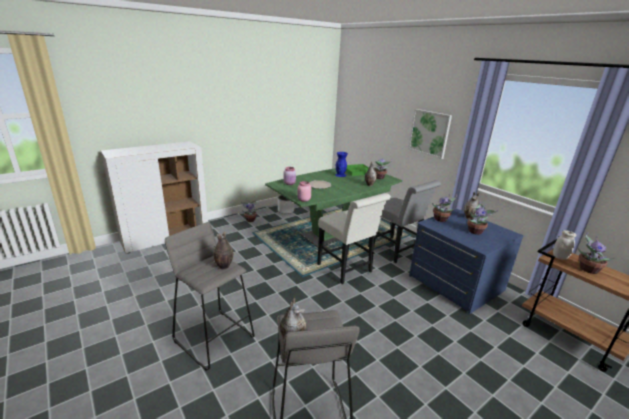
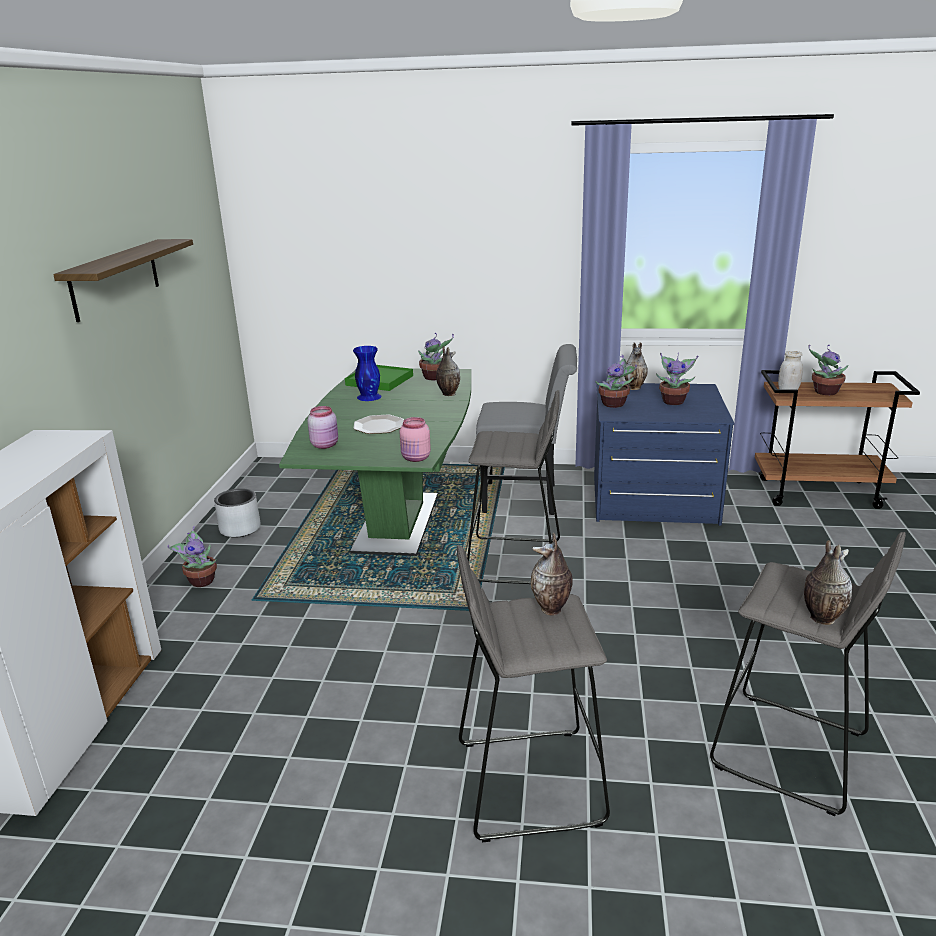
camera: 45 degrees left, 0 degrees up
white chair [317,193,391,284] -> grey stool [467,390,560,584]
picture [408,109,452,159] -> none
none -> shelf [53,239,193,322]

